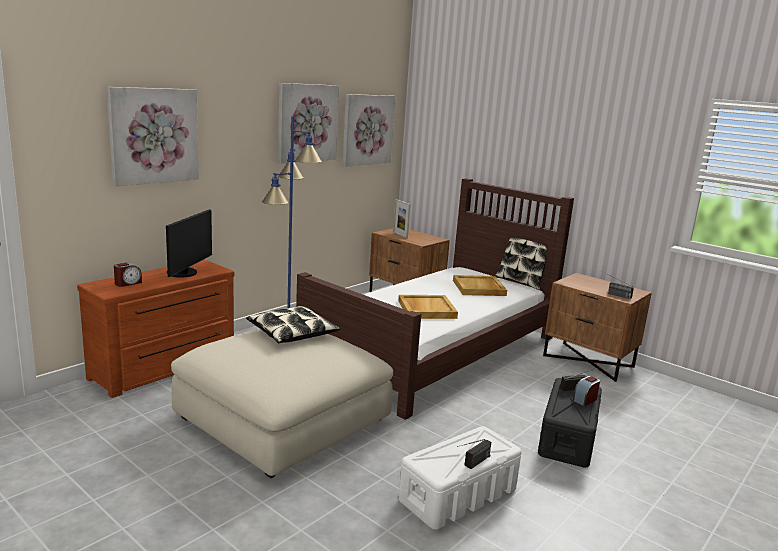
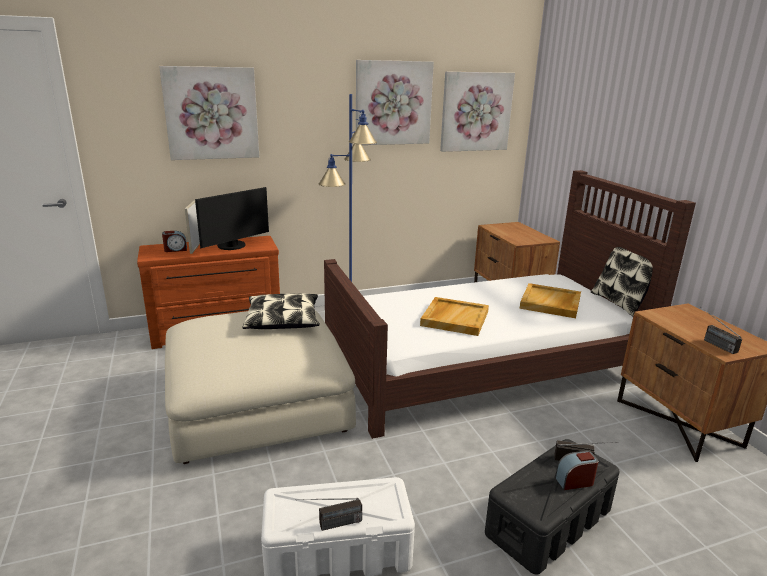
camera: 30 degrees right, 5 degrees up
picture frame [393,199,410,238] -> picture frame moved to [185,200,200,254]

